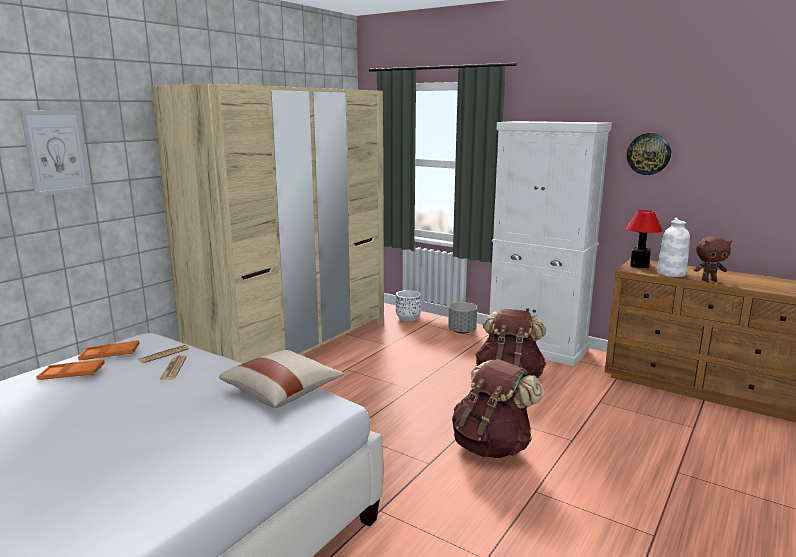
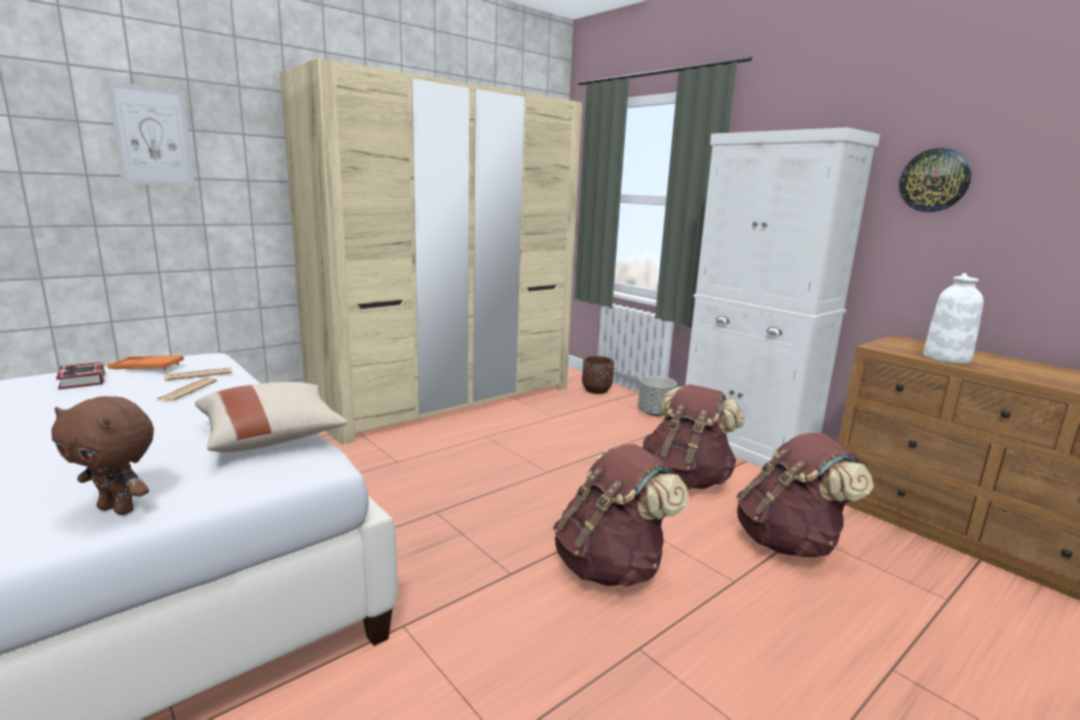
camera: 15 degrees right, 0 degrees up
orange tray [36,359,105,380] -> book [56,362,105,390]
white planter [396,290,421,322] -> brown planter [582,356,614,394]
table lamp [626,210,662,268] -> none
brown plush toy [694,236,732,281] -> brown plush toy moved to [51,396,154,515]
none -> brown backpack [736,432,874,557]

